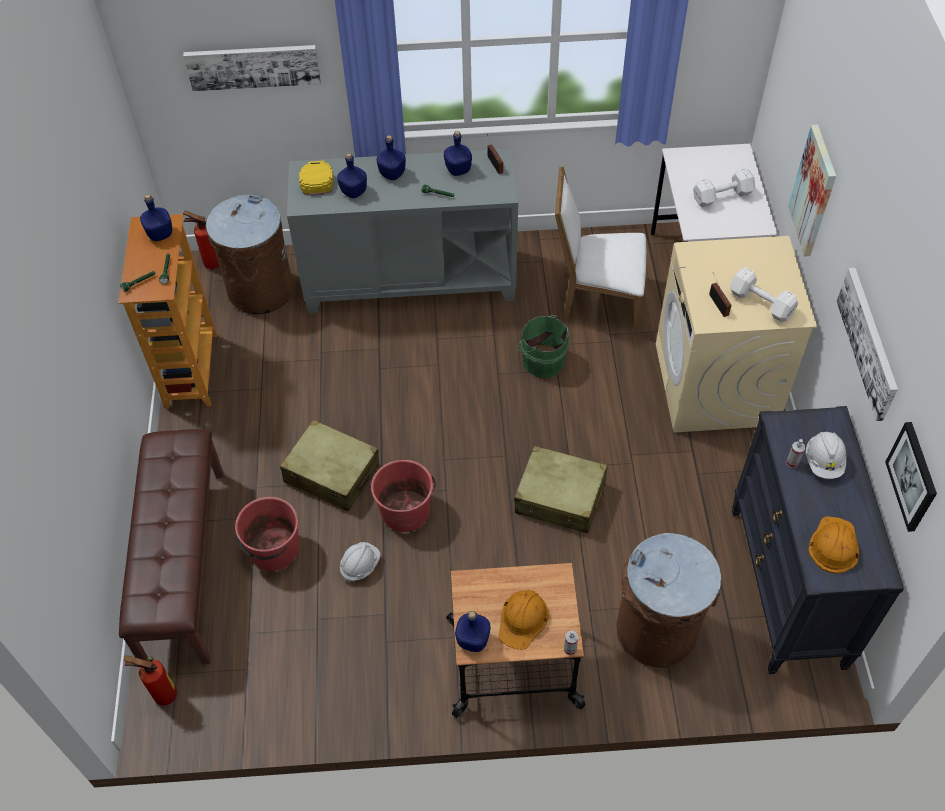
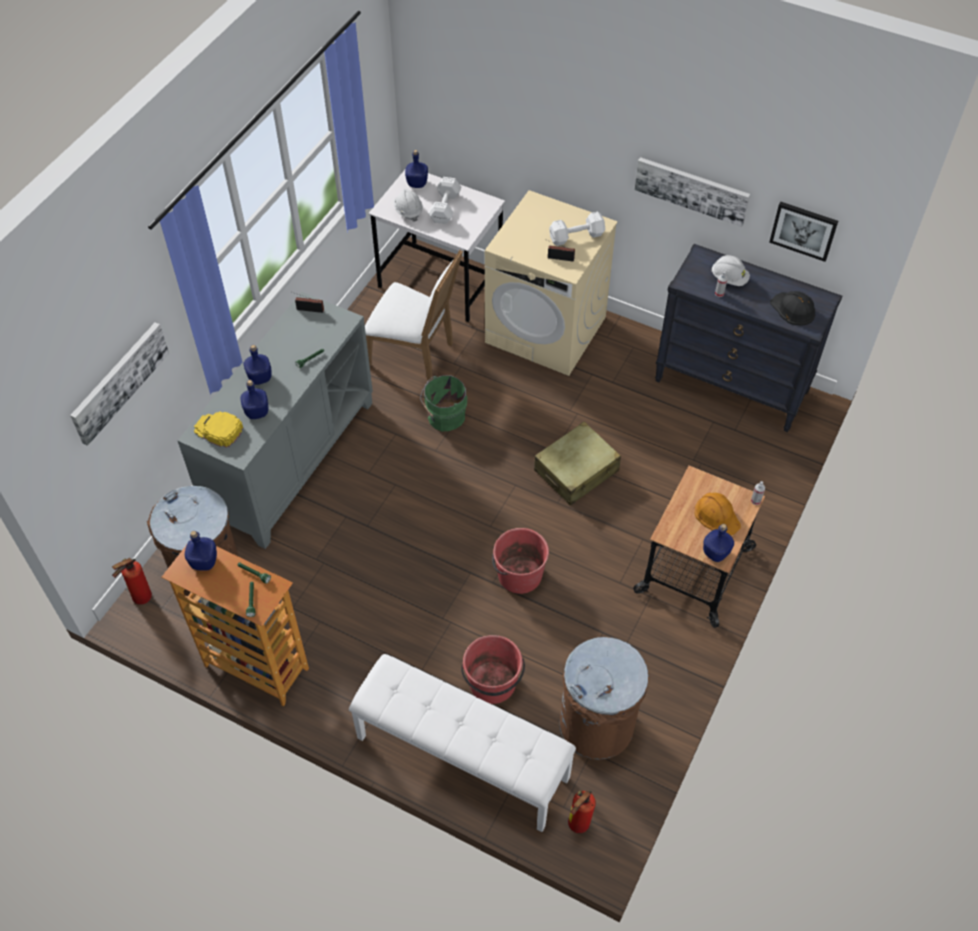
camera: 60 degrees left, 0 degrees up
brown bench [119,429,224,664] -> white bench [349,654,576,832]
beige suitcase [280,419,379,512] -> none
white hard hat [340,542,381,583] -> white hard hat moved to [393,189,423,221]
blue bottle [444,131,472,176] -> blue bottle moved to [405,150,428,188]
white chair [555,167,646,333] -> white chair turned 105 degrees counterclockwise [365,250,463,381]
brown trash can [616,533,722,668] -> brown trash can moved to [559,637,649,760]
picture [788,125,836,256] -> none
orange hard hat [808,516,859,574] -> black hard hat [770,291,815,326]

